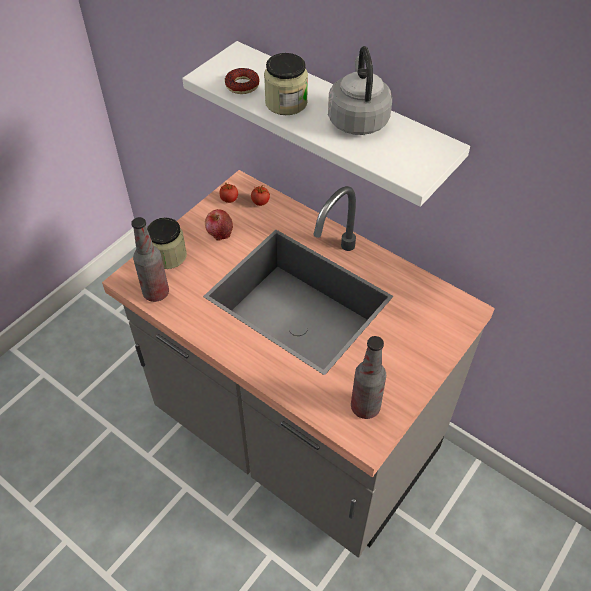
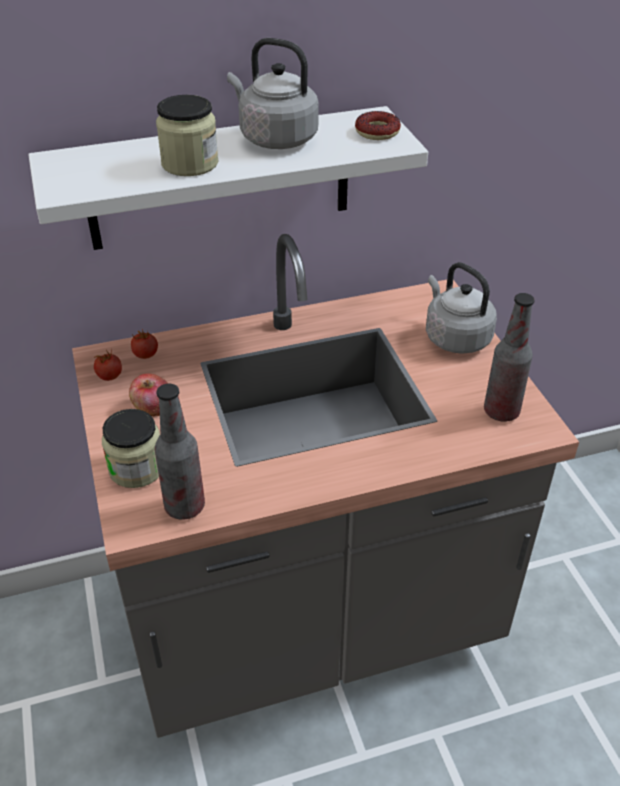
camera: 55 degrees left, 10 degrees down
donut [225,68,260,94] -> donut moved to [355,111,401,140]
none -> grey kettle [426,262,497,354]

